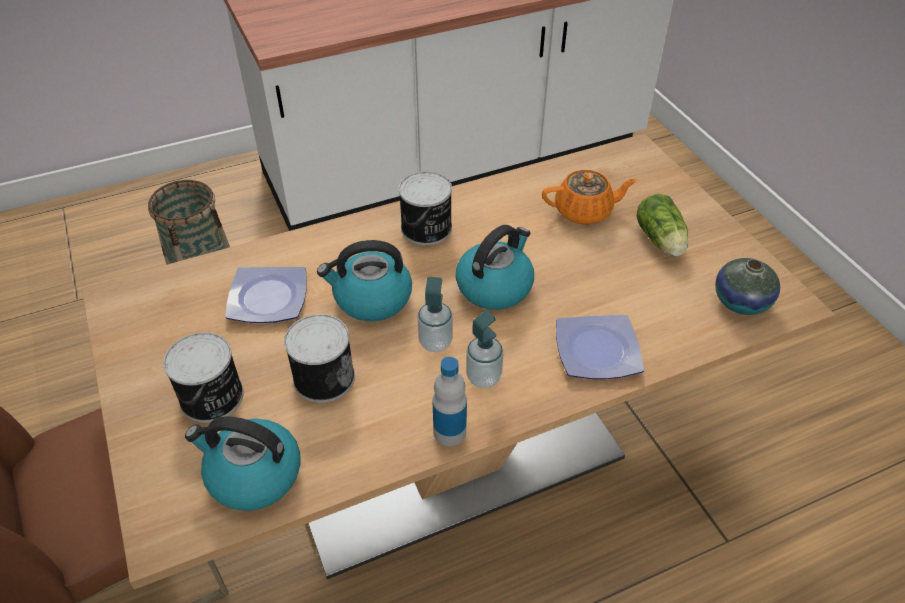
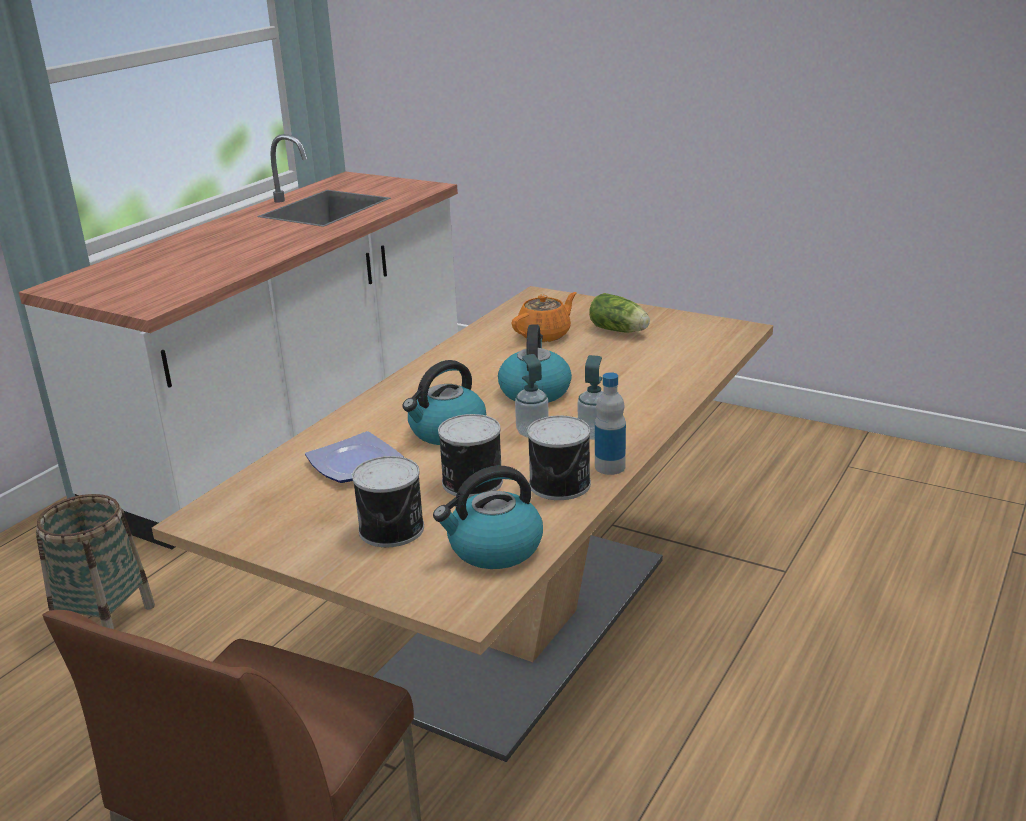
camera: 35 degrees left, 20 degrees down
can [399,171,452,245] -> can moved to [527,416,591,500]
plate [556,315,644,379] -> none
vase [715,258,780,315] -> none

